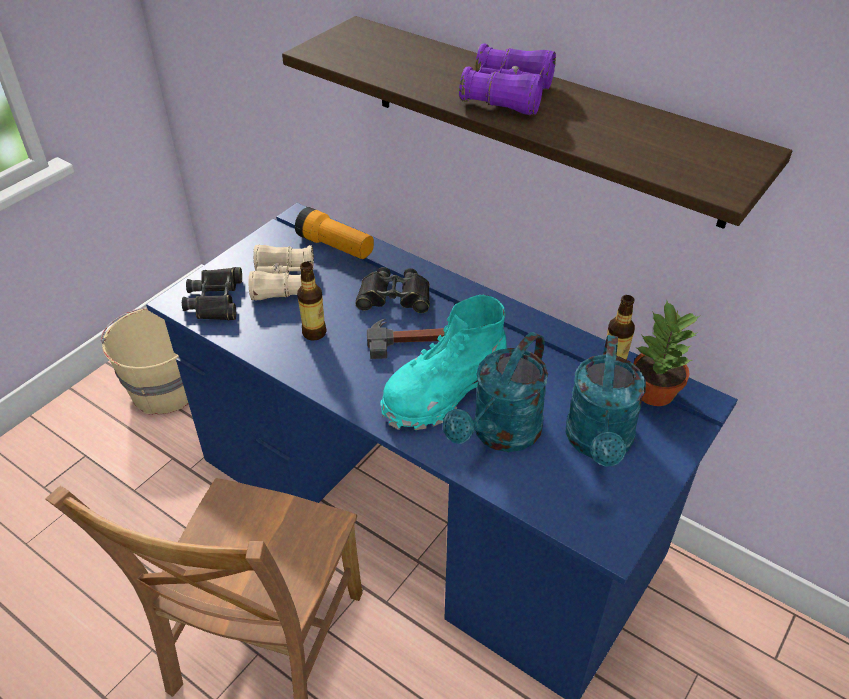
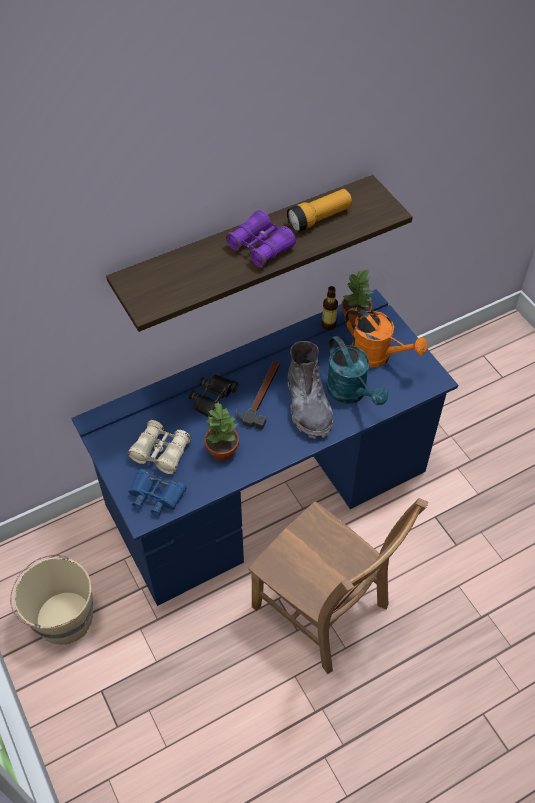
camera: 65 degrees left, 10 degrees up
black binoculars [182,267,242,320] -> blue binoculars [128,469,187,516]
flashlight [295,207,374,259] -> flashlight moved to [287,189,352,232]
bottle [297,262,327,341] -> potted plant [204,402,239,461]
turquoise boot [380,295,507,430] -> grey boot [288,341,333,439]
turquoise watering can [565,335,646,467] -> orange watering can [345,307,428,368]

